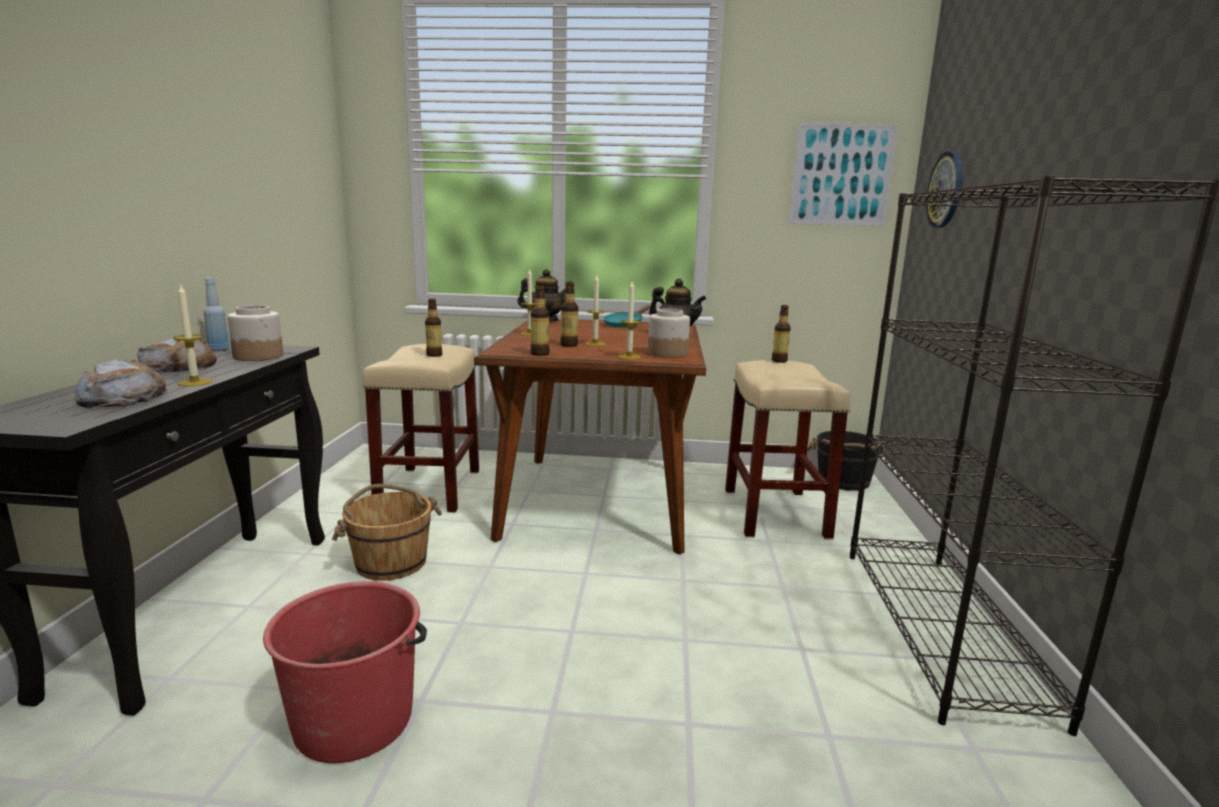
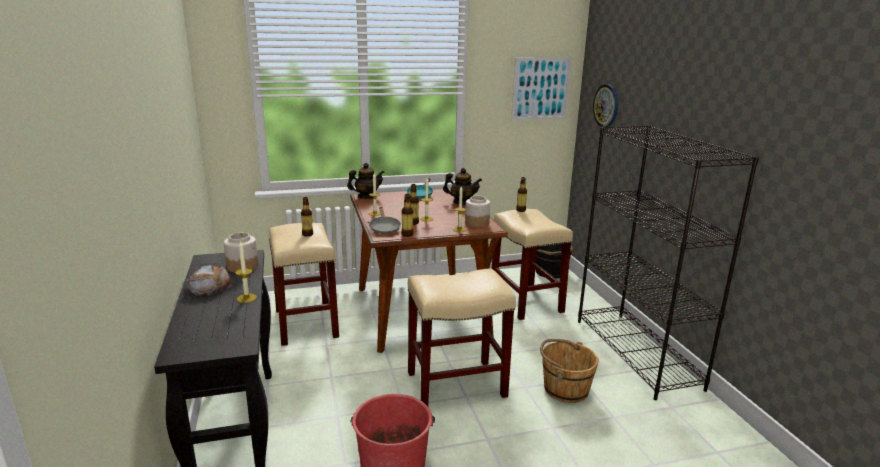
camera: 20 degrees left, 5 degrees up
bread [75,359,169,408] -> none
blue bottle [204,278,230,351] -> none
brown bucket [332,484,442,581] -> brown bucket moved to [540,339,599,403]
none -> grey frying pan [369,207,401,234]
none -> beige stool [408,268,516,406]

